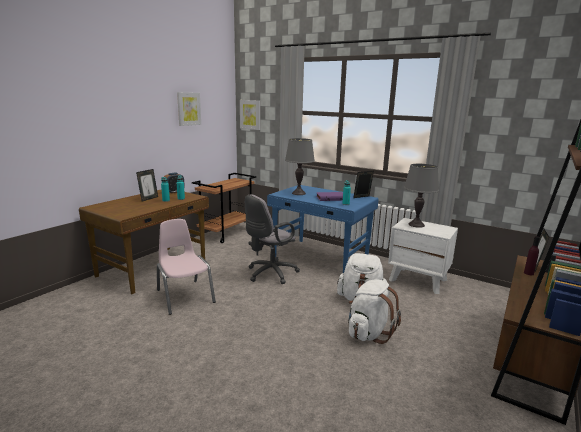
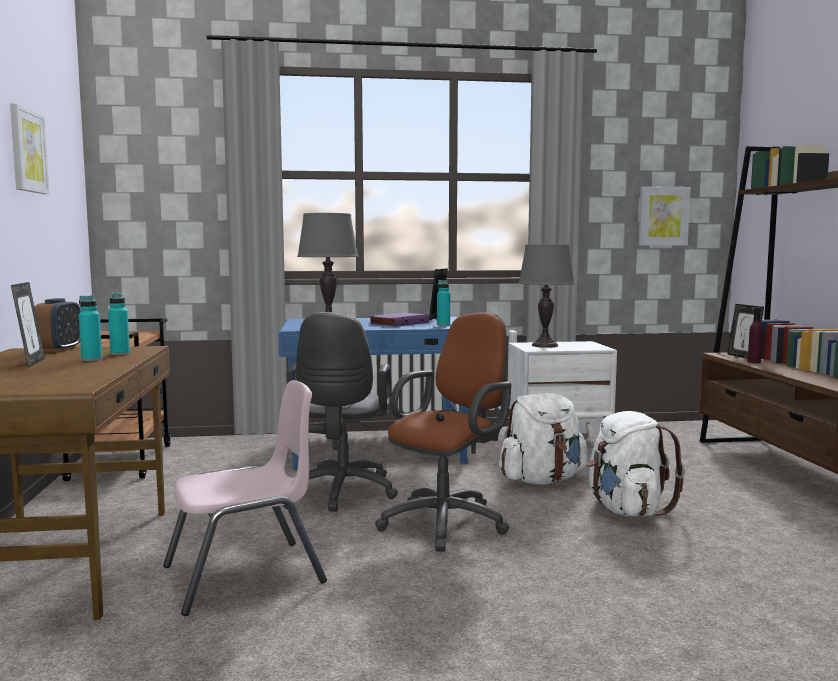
camera: 40 degrees left, 10 degrees down
pink chair [157,219,216,315] -> pink chair turned 135 degrees clockwise [163,380,327,616]
picture [240,100,260,130] -> picture moved to [638,186,691,246]
none -> brown office chair [375,312,511,552]

